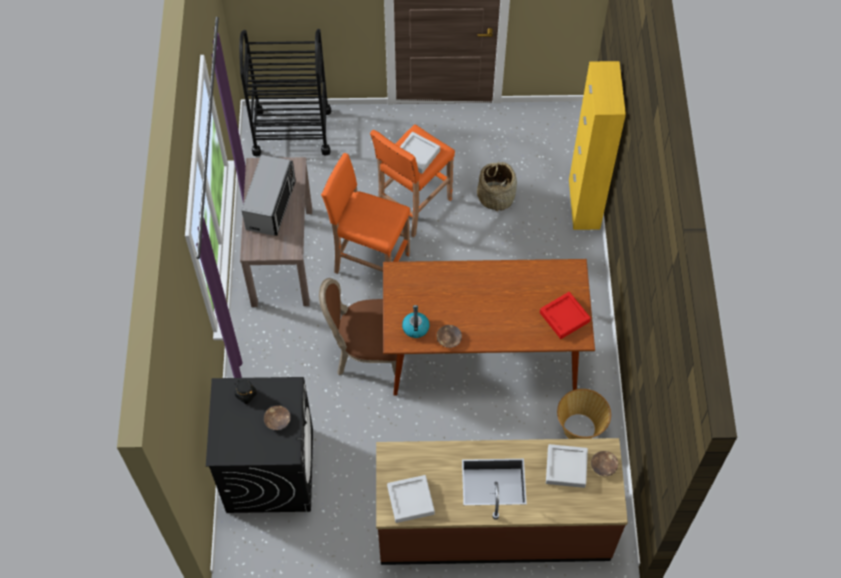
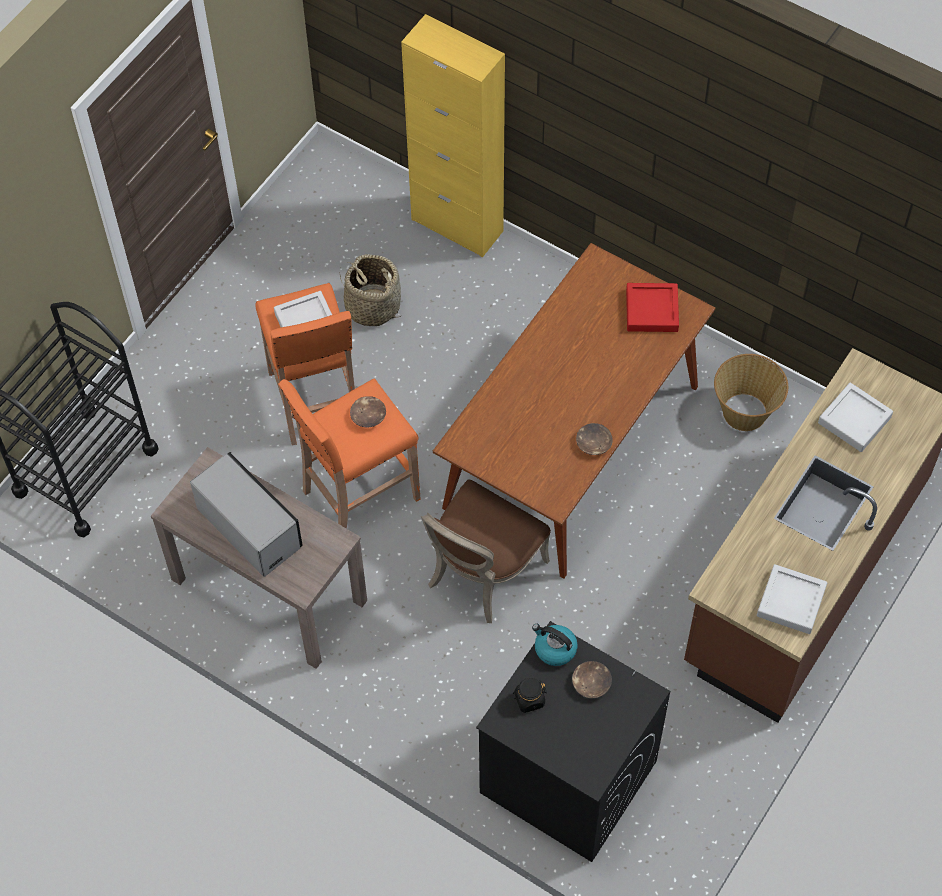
camera: 55 degrees left, 0 degrees up
kettle [402,305,430,338] -> kettle moved to [532,624,578,666]
brown bowl [591,451,618,476] -> brown bowl moved to [350,396,386,428]

